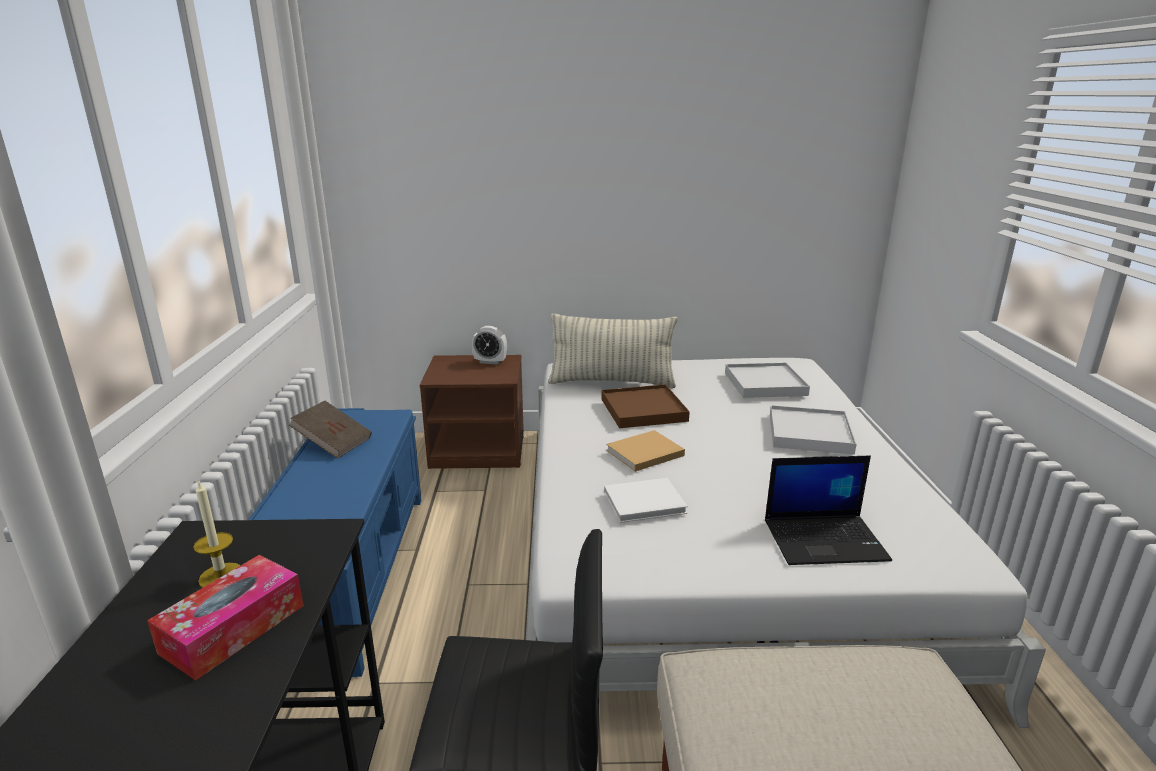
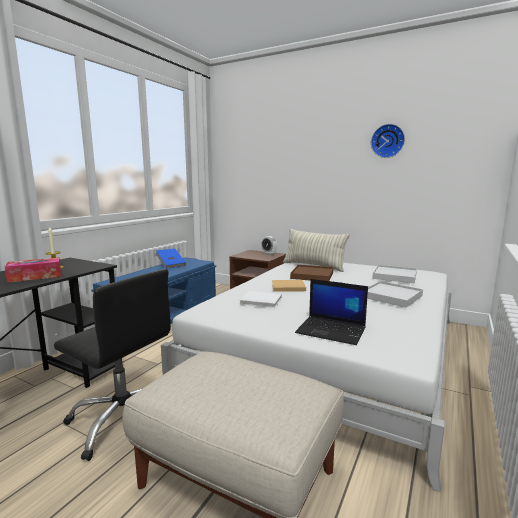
camera: 30 degrees right, 10 degrees down
brown book [289,401,372,459] -> blue book [156,248,186,269]
none -> wall clock [371,124,405,158]

